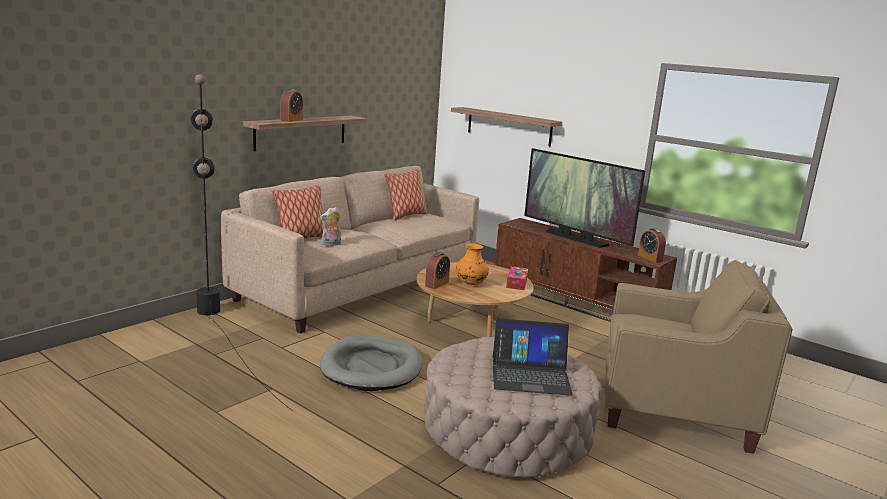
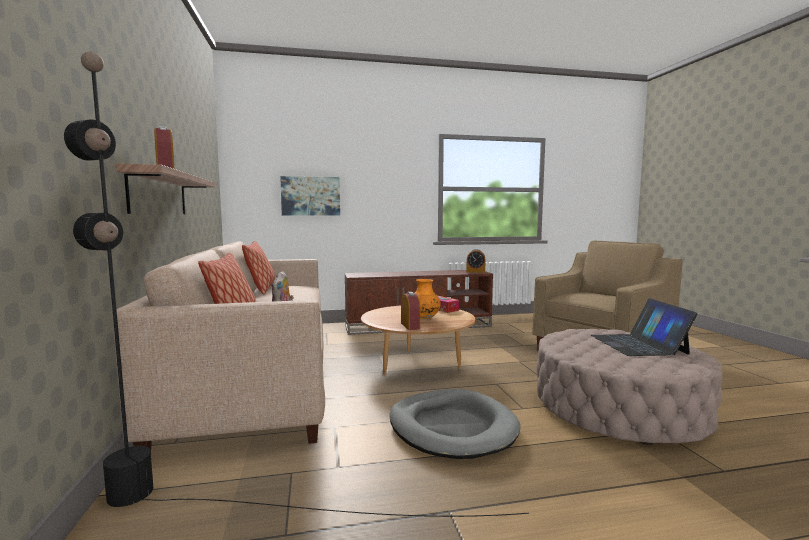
camera: 50 degrees left, 10 degrees down
shelf [451,107,562,146] -> picture [280,176,340,216]
laptop [493,318,573,396] -> laptop turned 135 degrees clockwise [591,298,698,356]
television [524,148,645,248] -> none

